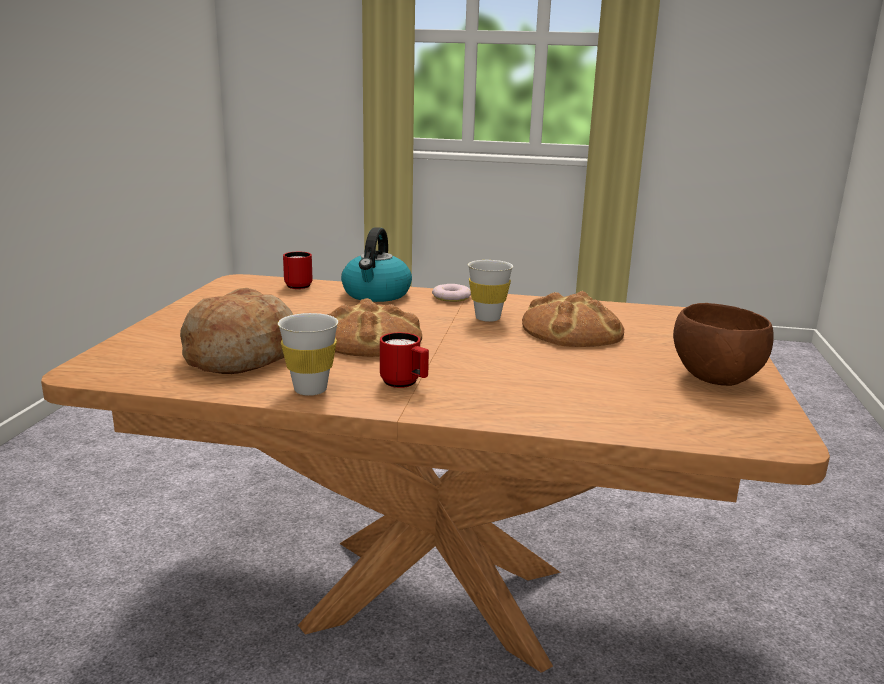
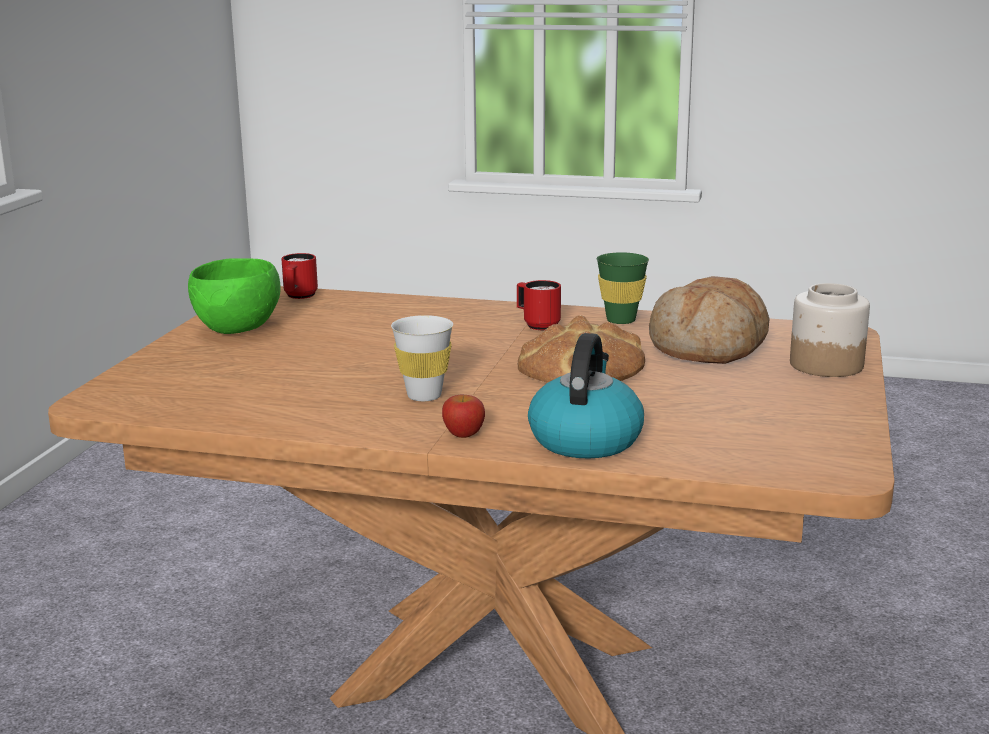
camera: 175 degrees left, 0 degrees up
white cup [278,313,338,396] -> green cup [596,252,649,324]
red mug [283,252,313,289] -> red mug moved to [281,253,318,299]
donut [432,284,471,302] -> apple [442,395,485,438]
bread [522,291,624,347] -> none
brown bowl [673,303,774,386] -> green bowl [188,258,280,334]
none -> jar [790,283,870,377]

